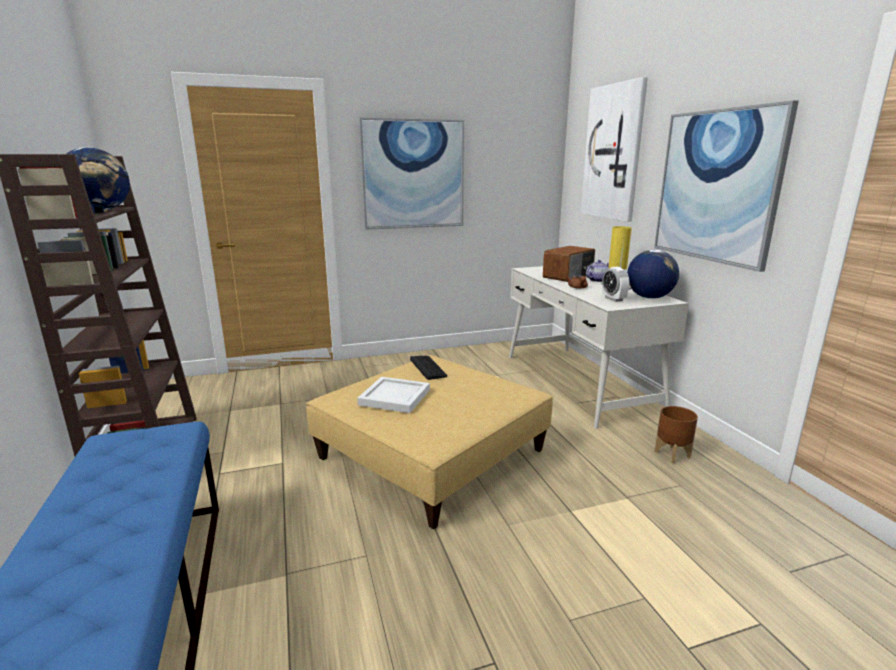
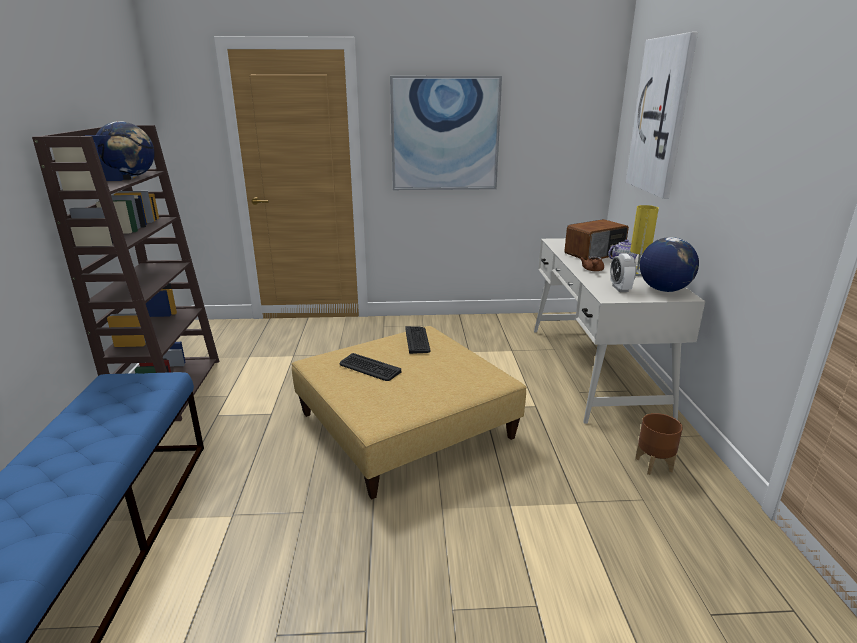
camera: 15 degrees right, 5 degrees up
white tray [357,377,430,413] -> keyboard [340,353,401,381]
picture [654,100,799,272] -> none

